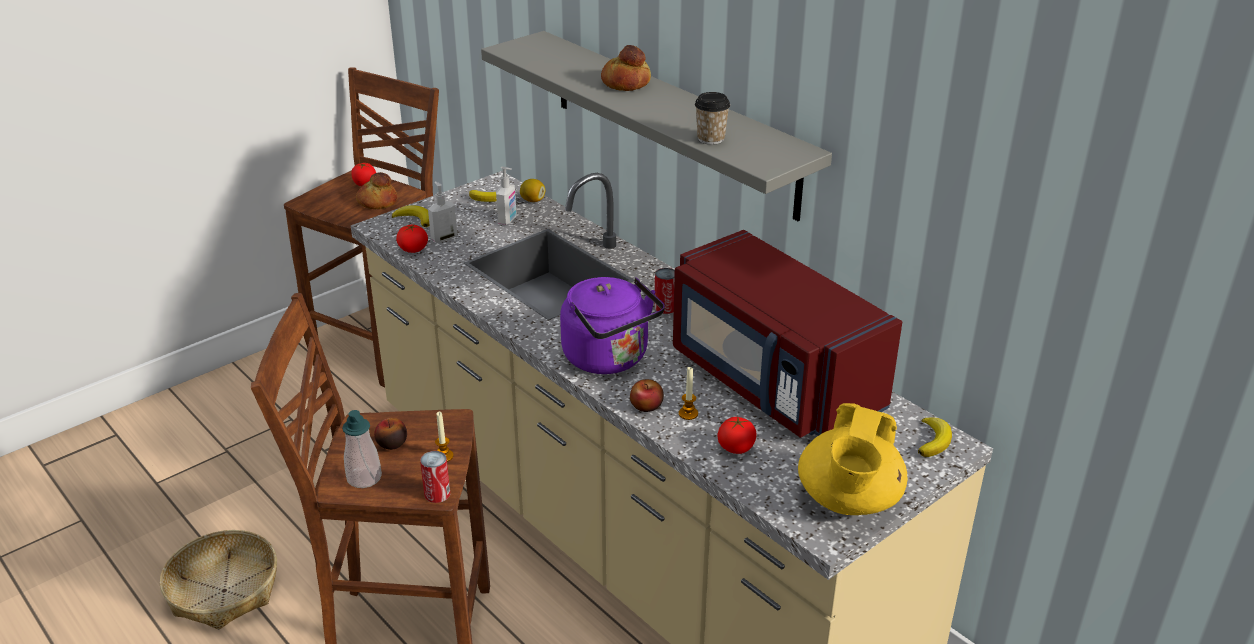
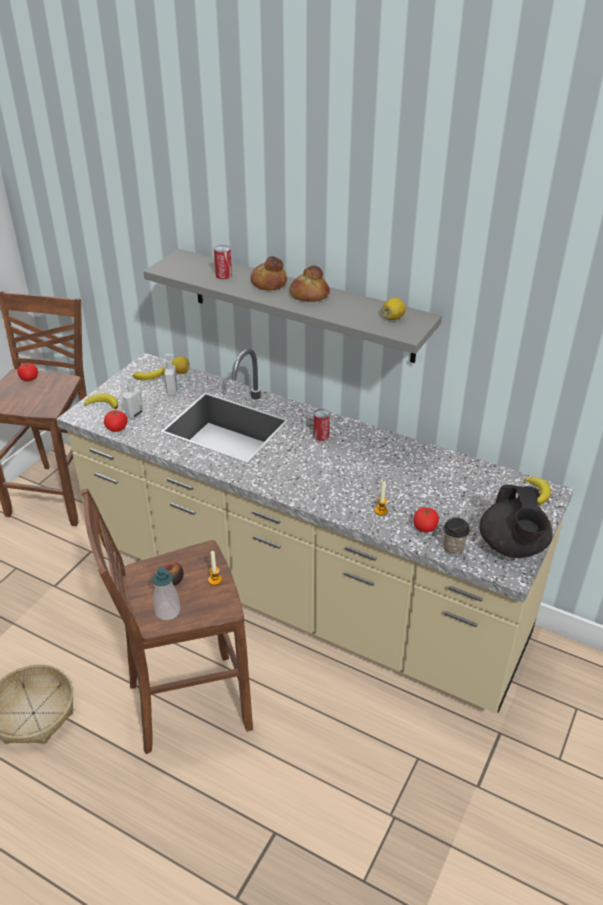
camera: 20 degrees left, 5 degrees up
bread [356,172,397,209] -> bread moved to [290,265,330,302]
can [420,451,450,503] -> can moved to [214,245,232,279]
purple kettle [560,277,665,374] -> none
apple [630,379,664,412] -> none
red microwave [673,230,902,438] -> none
cup [695,92,730,145] -> cup moved to [444,518,470,555]
yellow teapot [798,403,907,515] -> black teapot [479,484,553,558]
none -> lemon [382,298,406,320]

